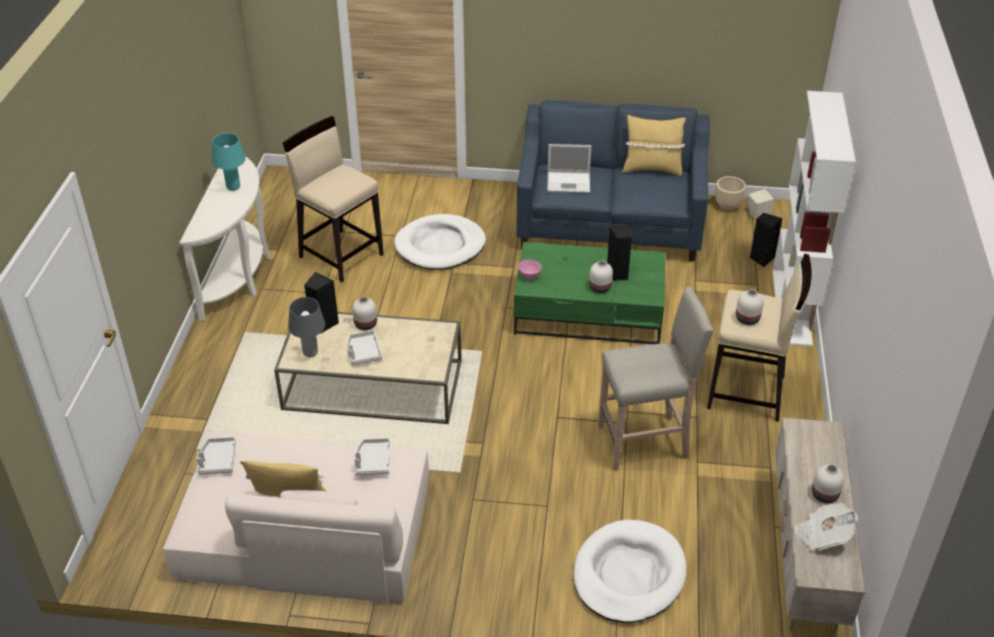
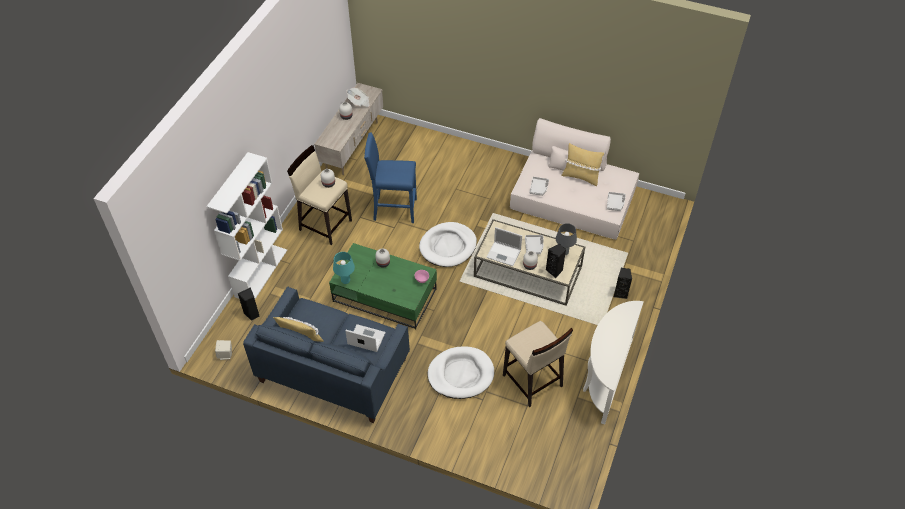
camera: 165 degrees left, 10 degrees up
turquoise table lamp [212,133,246,191] -> turquoise table lamp moved to [333,252,355,284]
white dog bed [573,520,686,623] -> white dog bed moved to [419,222,477,267]
beige stool [598,287,714,471] -> blue stool [364,133,417,223]
black speaker [607,225,632,281] -> black speaker moved to [614,268,632,299]
beige planter [715,176,746,211] -> none
none -> laptop [486,227,522,266]

